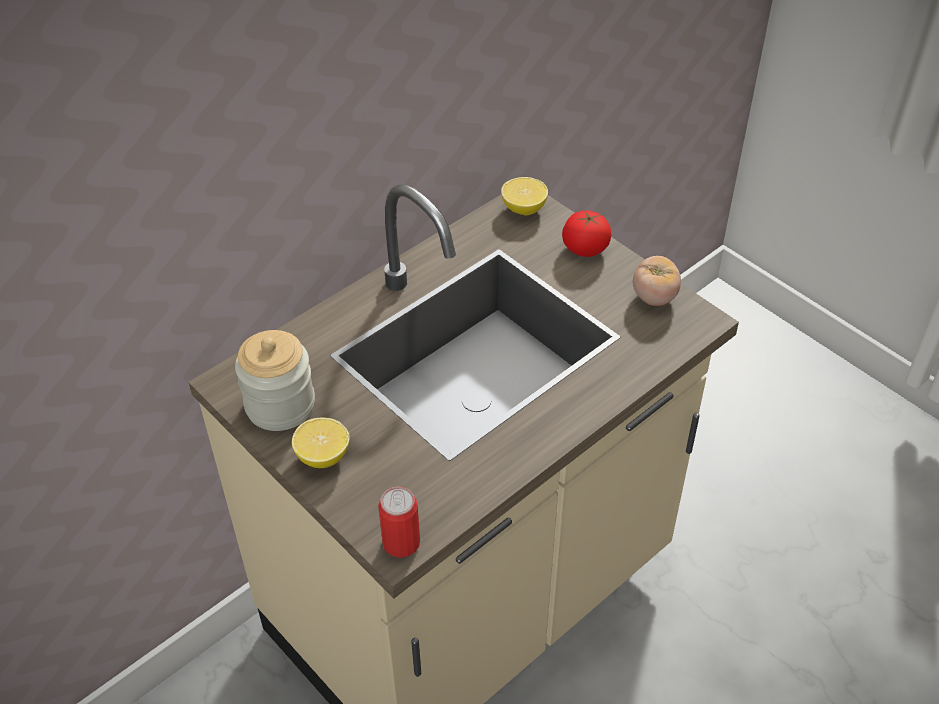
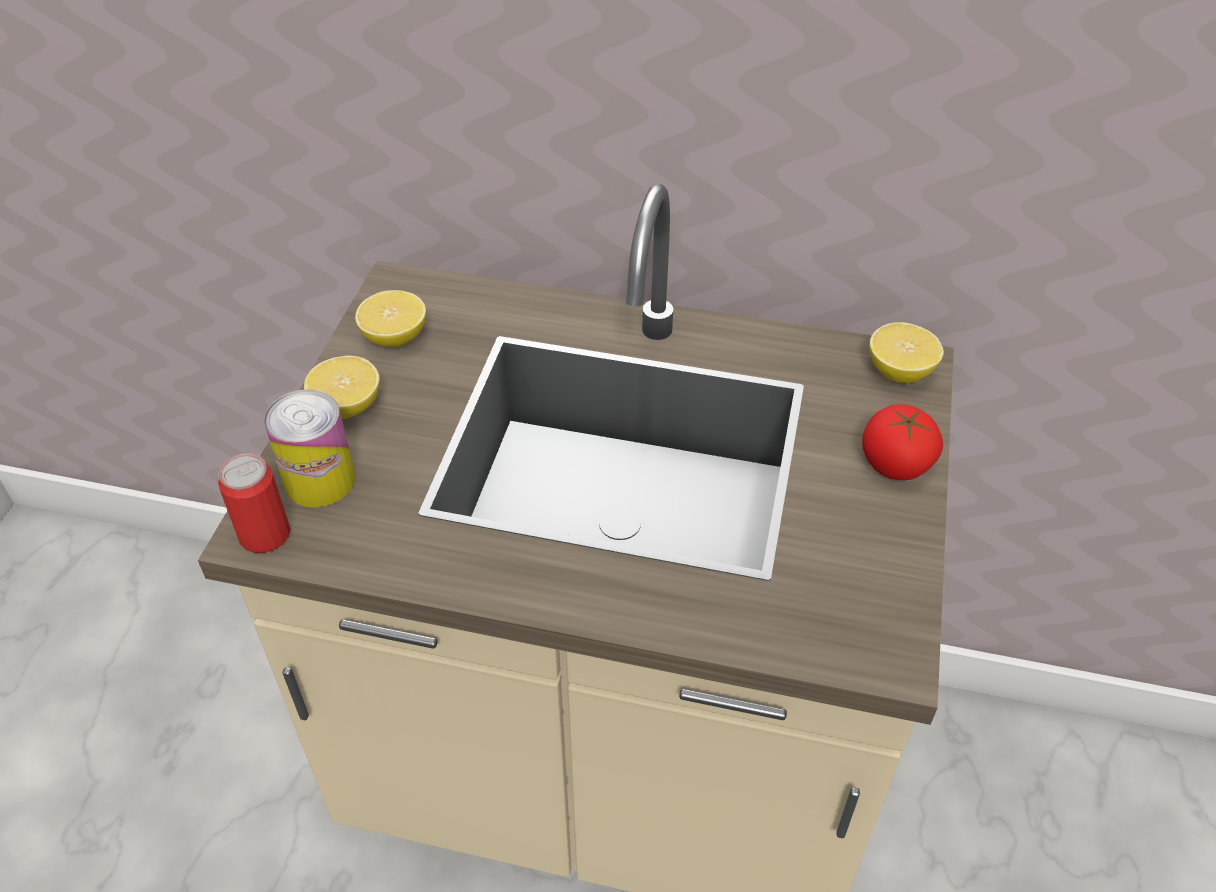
camera: 55 degrees right, 0 degrees up
jar [235,330,315,431] -> lemon [355,290,426,347]
tomato [633,256,681,306] -> none
none -> can [264,389,355,508]

